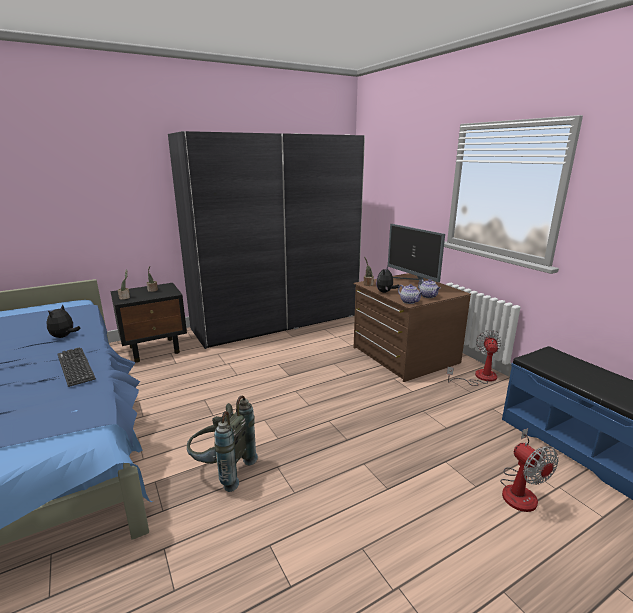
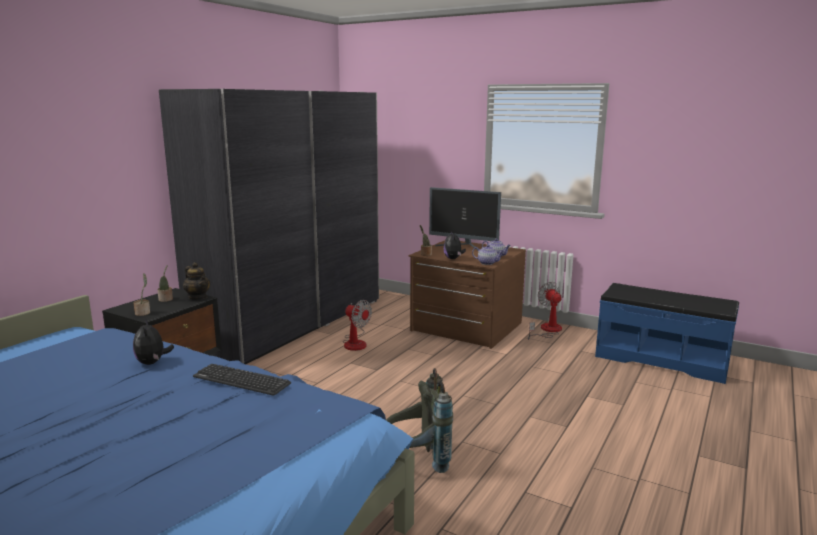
camera: 30 degrees left, 5 degrees down
fan [500,428,559,512] -> fan moved to [343,300,372,351]
none -> teapot [183,262,210,300]

